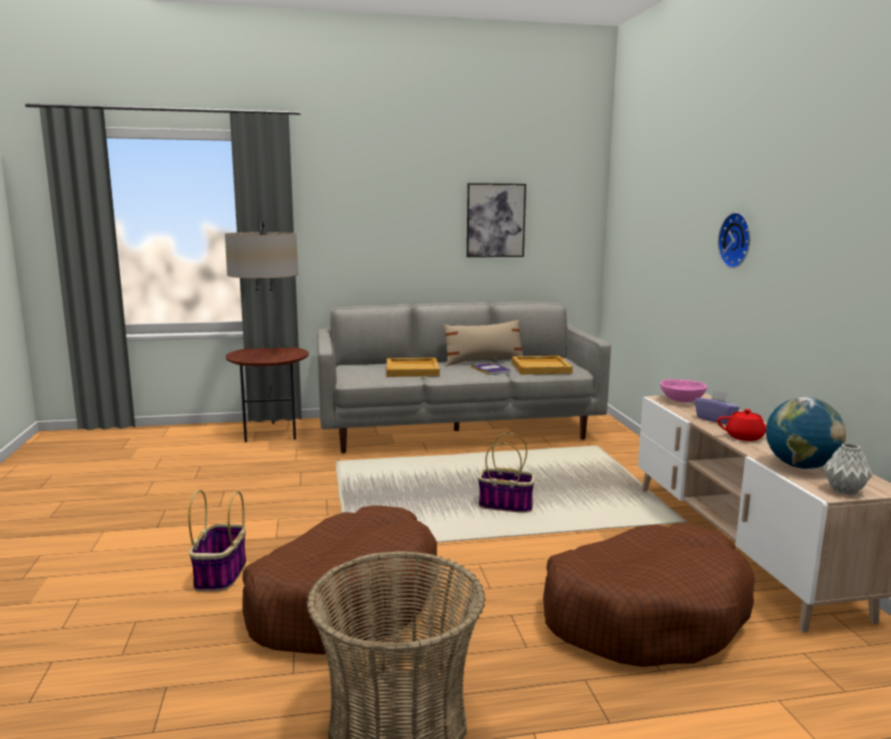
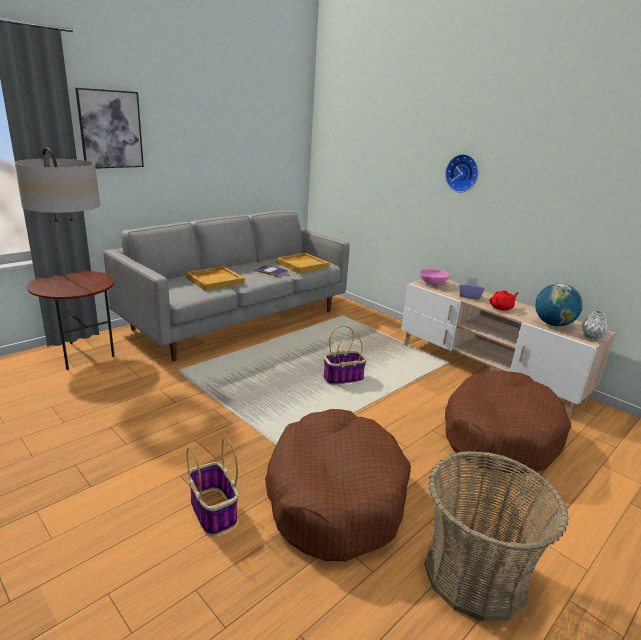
camera: 35 degrees left, 10 degrees up
beige pillow [443,320,523,366] -> none
picture [467,183,526,257] -> picture moved to [75,88,144,169]

